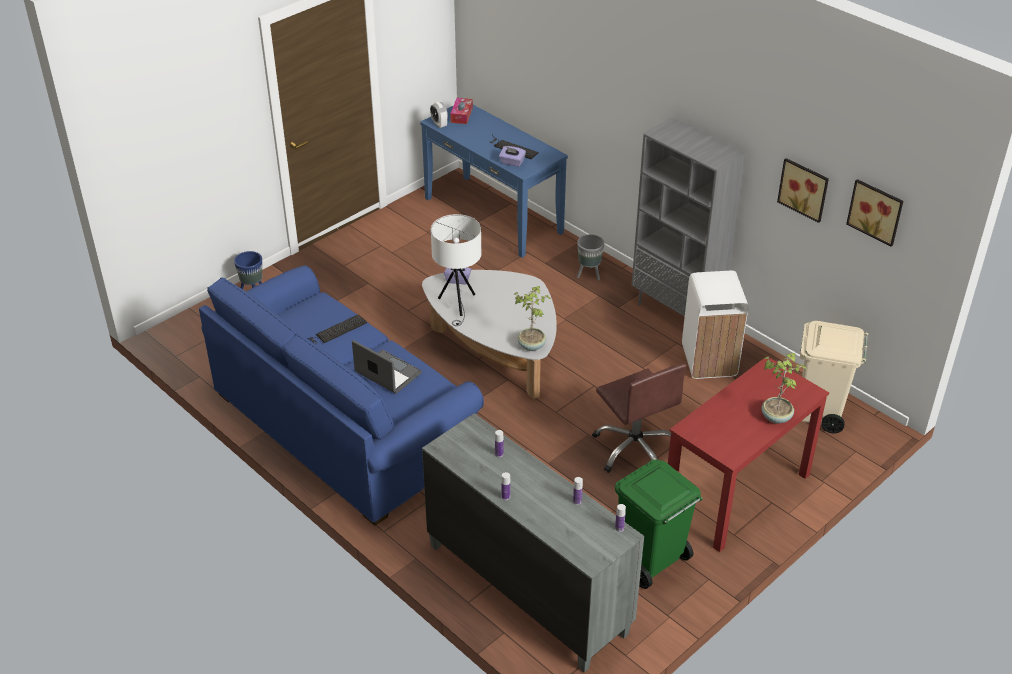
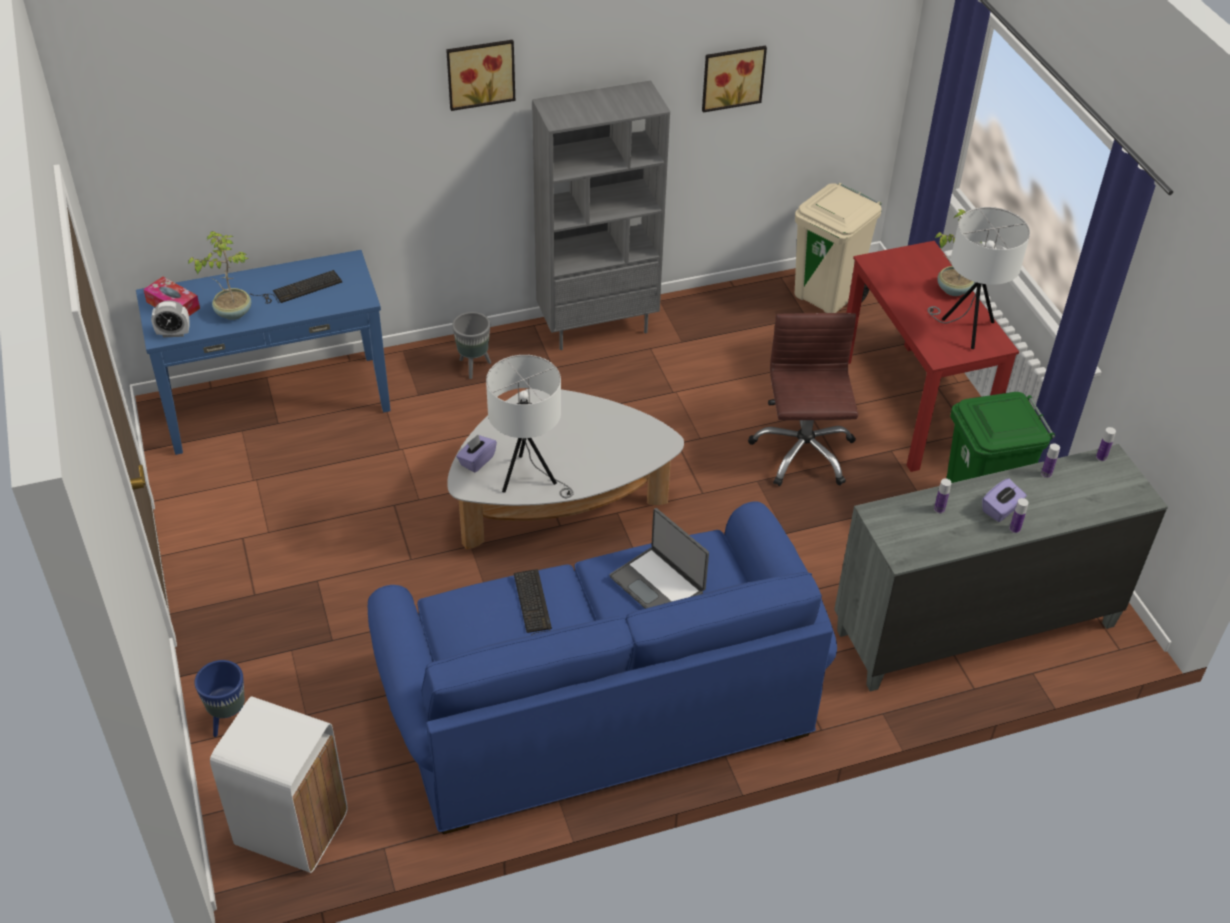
camera: 65 degrees left, 5 degrees up
laptop [352,340,422,394] -> laptop turned 105 degrees counterclockwise [609,508,709,609]
purple tissue box [499,146,526,167] -> purple tissue box moved to [982,478,1027,522]
potted plant [514,286,551,351] -> potted plant moved to [188,231,251,320]
brown office chair [592,363,686,473] -> brown office chair turned 90 degrees counterclockwise [748,313,858,486]
white trash can [682,271,748,379] -> white trash can moved to [210,696,348,873]
picture [846,179,903,246] -> picture moved to [446,40,515,111]
none -> white table lamp [927,207,1030,349]

